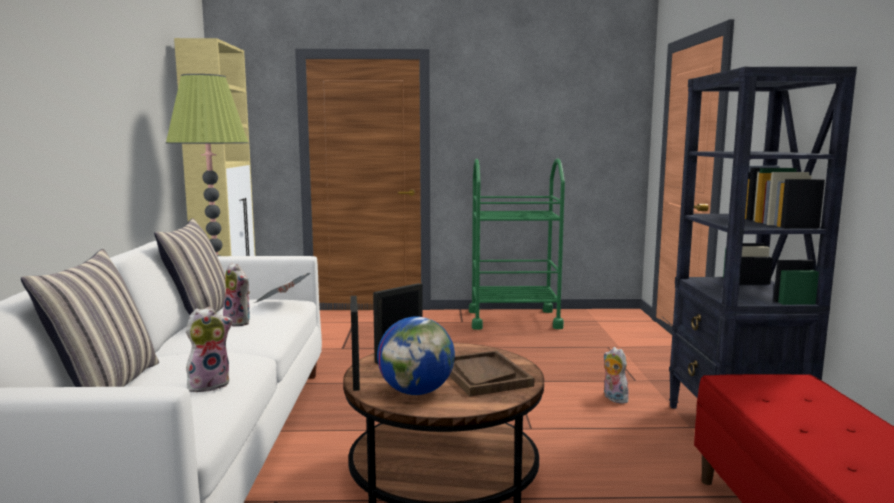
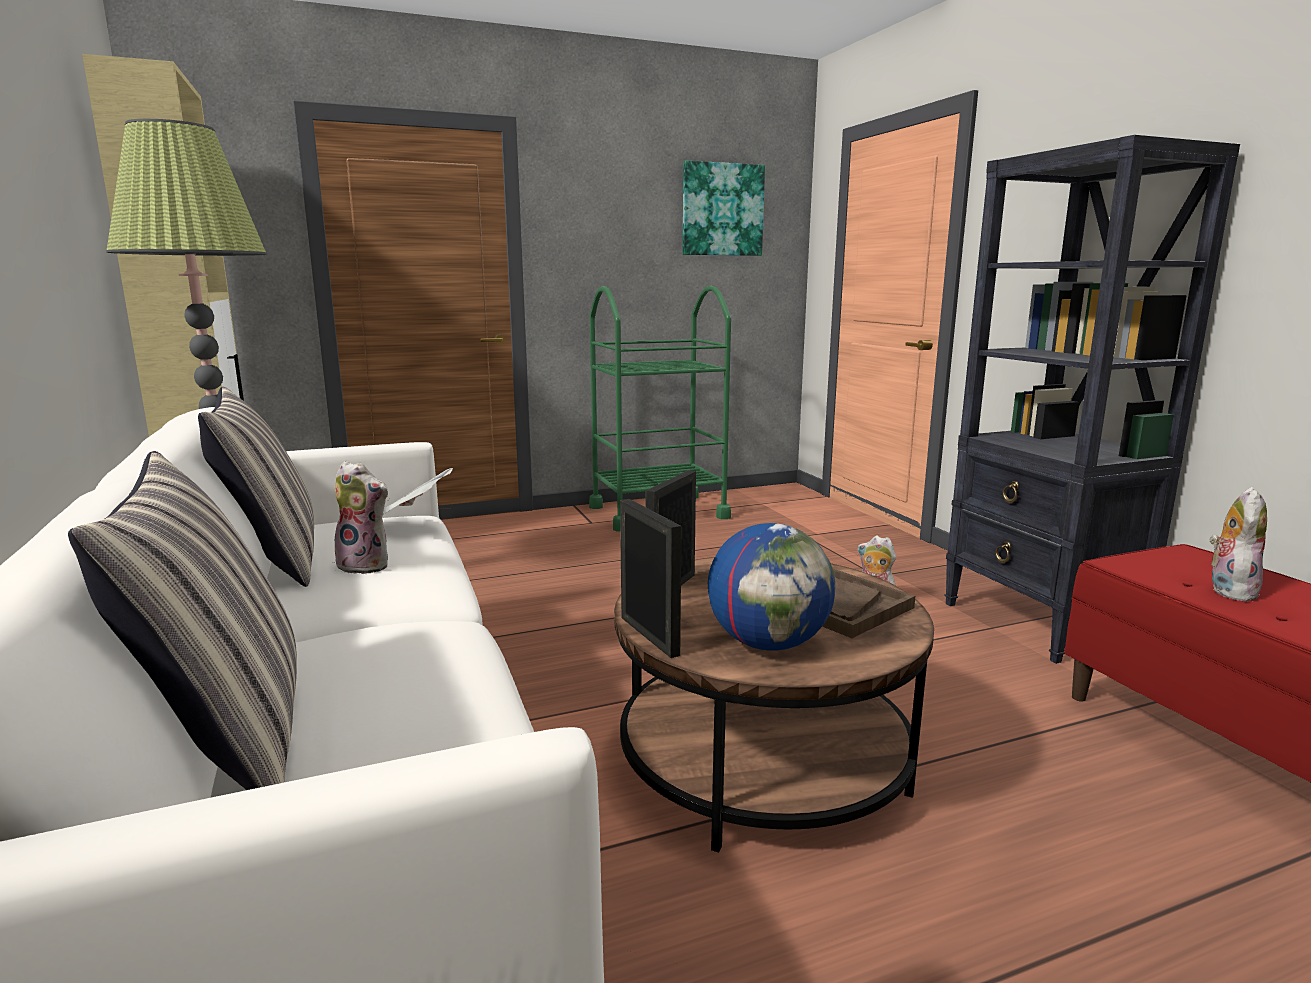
camera: 20 degrees left, 5 degrees up
plush toy [186,307,233,394] -> plush toy moved to [1209,487,1267,601]
none -> picture [683,160,765,256]

